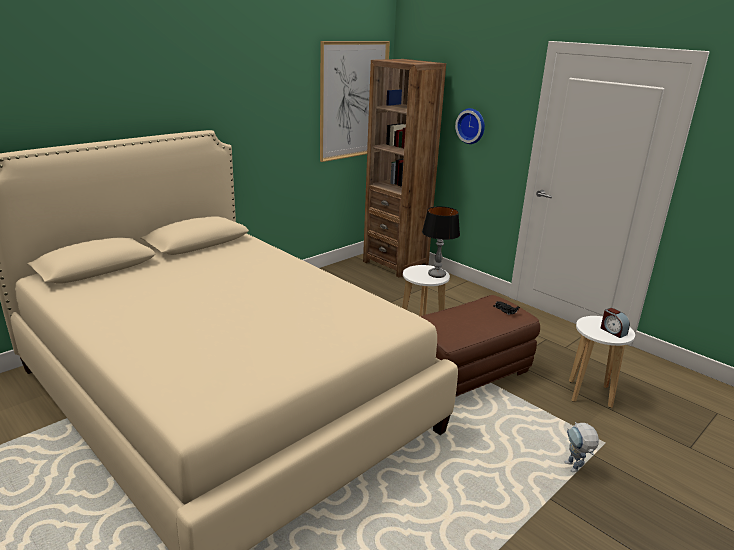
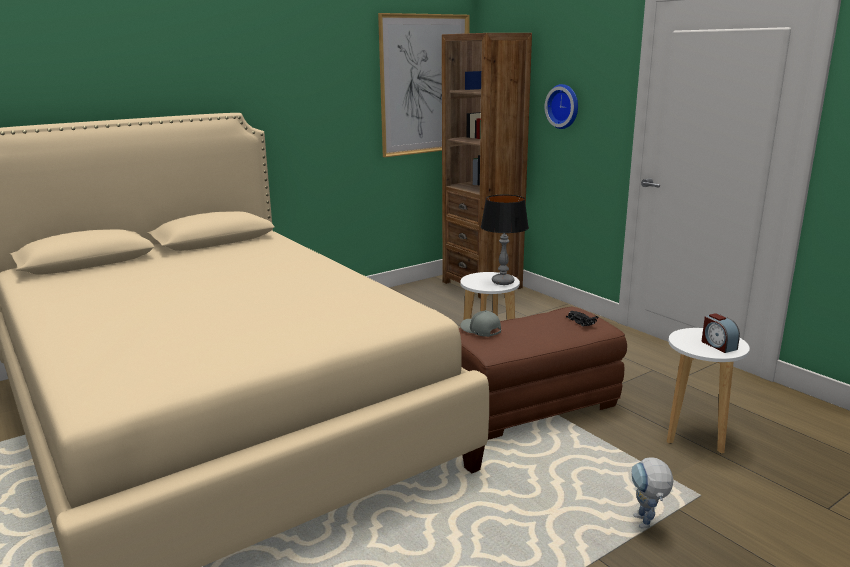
camera: 10 degrees right, 5 degrees down
none -> grey cap [460,310,501,337]

